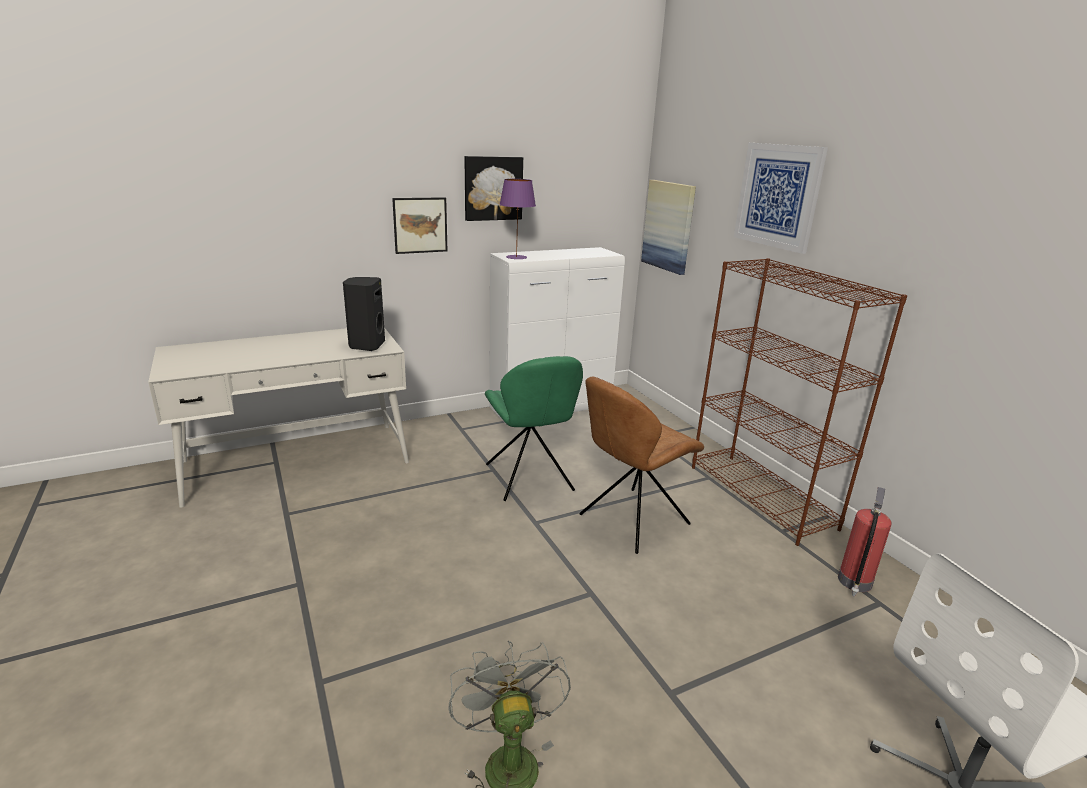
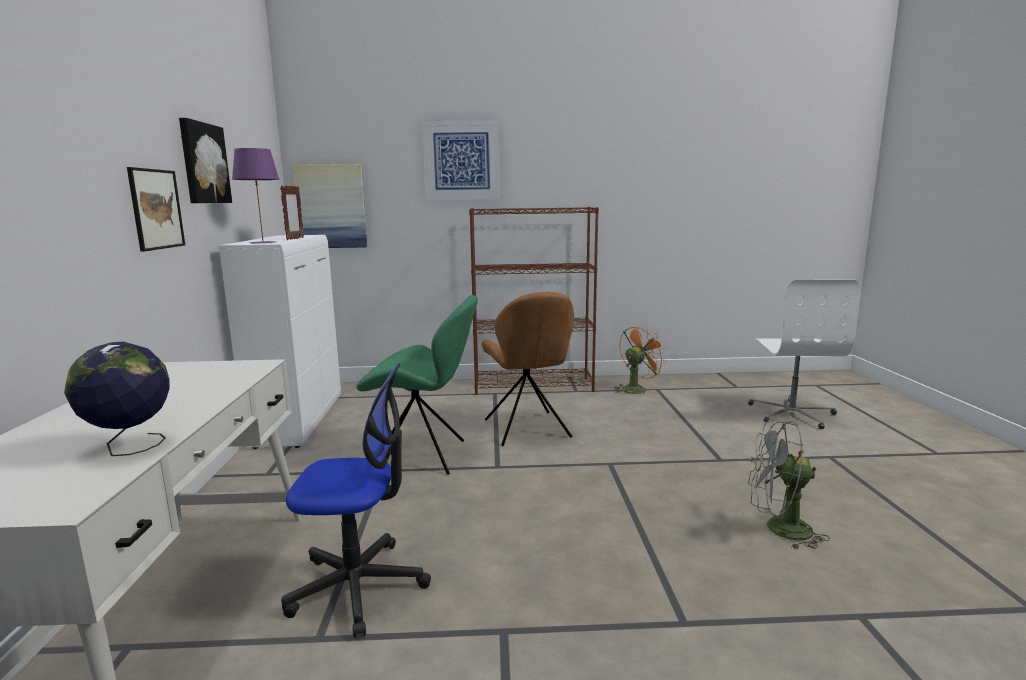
camera: 65 degrees left, 10 degrees down
black speaker [343,277,385,351] -> none
fire extinguisher [838,487,892,596] -> orange fan [614,325,667,394]
none -> globe [64,342,170,456]
none -> picture frame [280,185,304,240]
none -> office chair [281,363,431,638]

